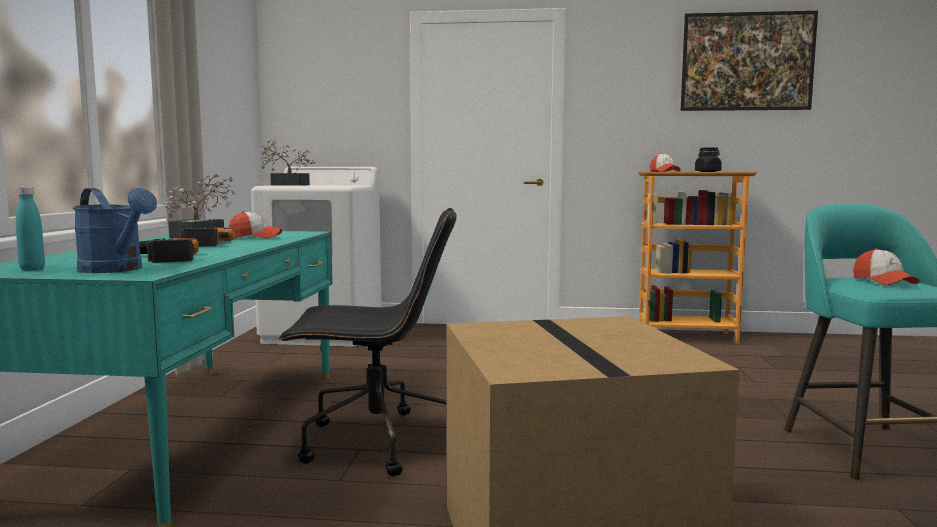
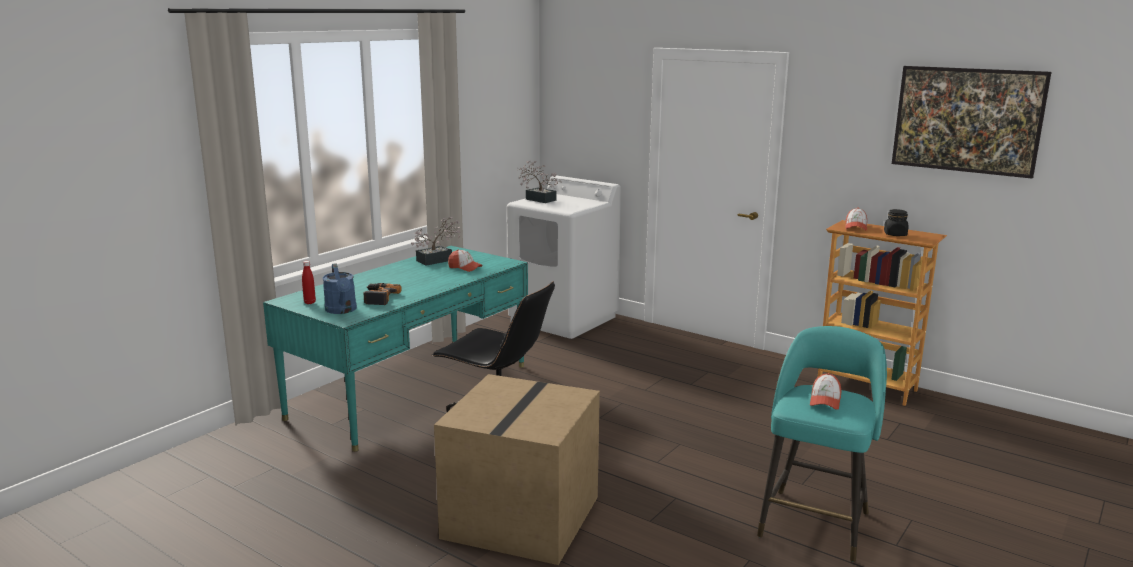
camera: 30 degrees right, 10 degrees up
turquoise bottle [15,187,45,271] -> red bottle [302,261,316,304]
power drill [181,227,235,246] -> none

